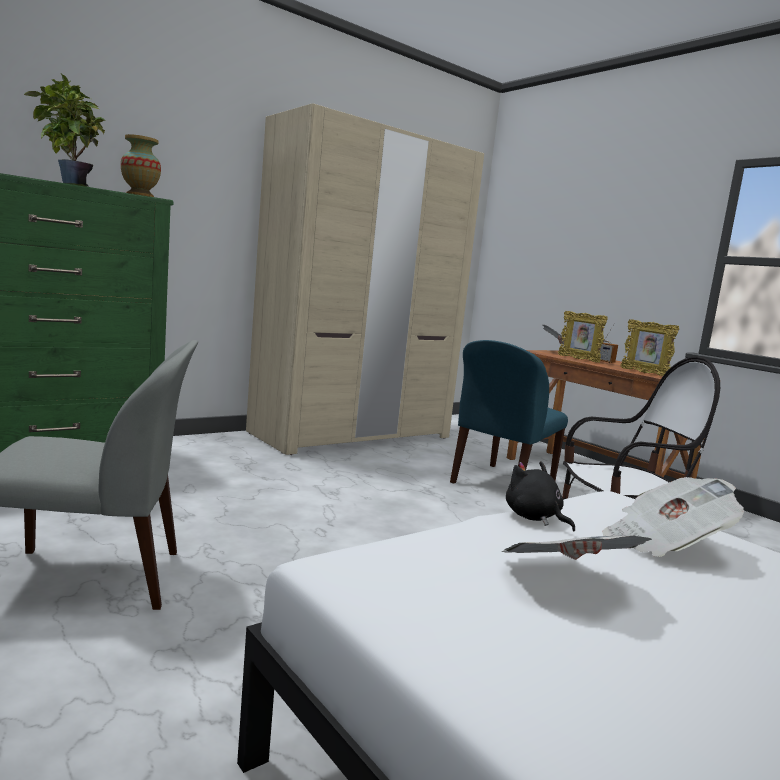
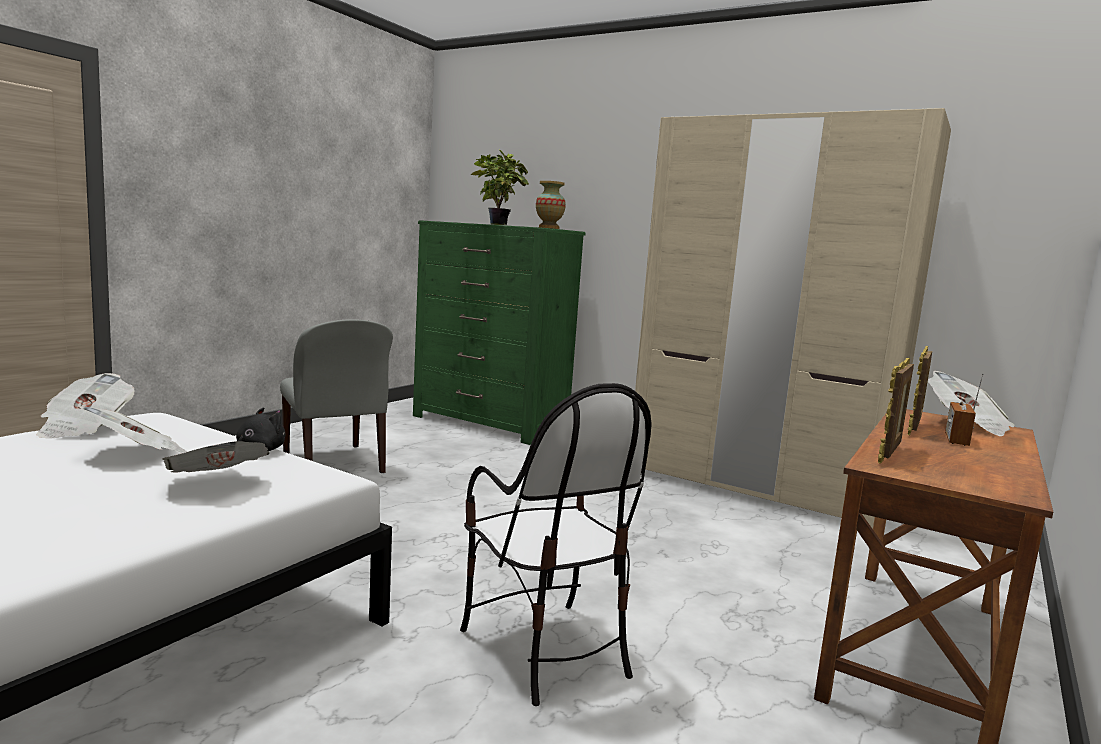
camera: 70 degrees right, 0 degrees up
blue chair [450,340,568,484] -> none
none -> newspaper [37,373,135,438]

